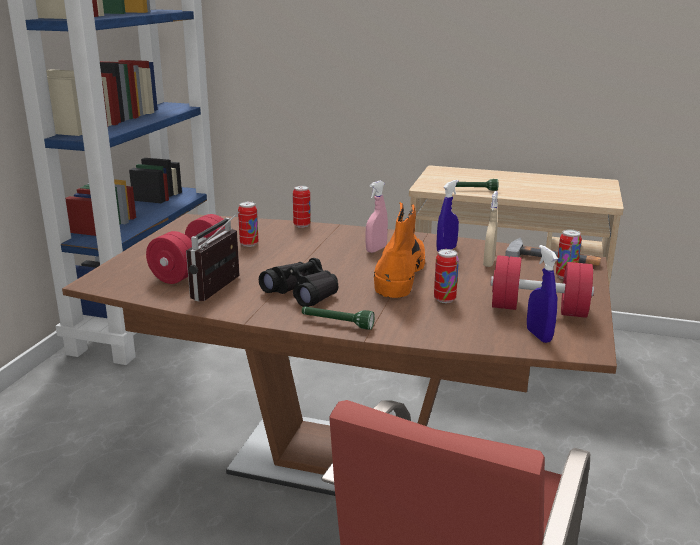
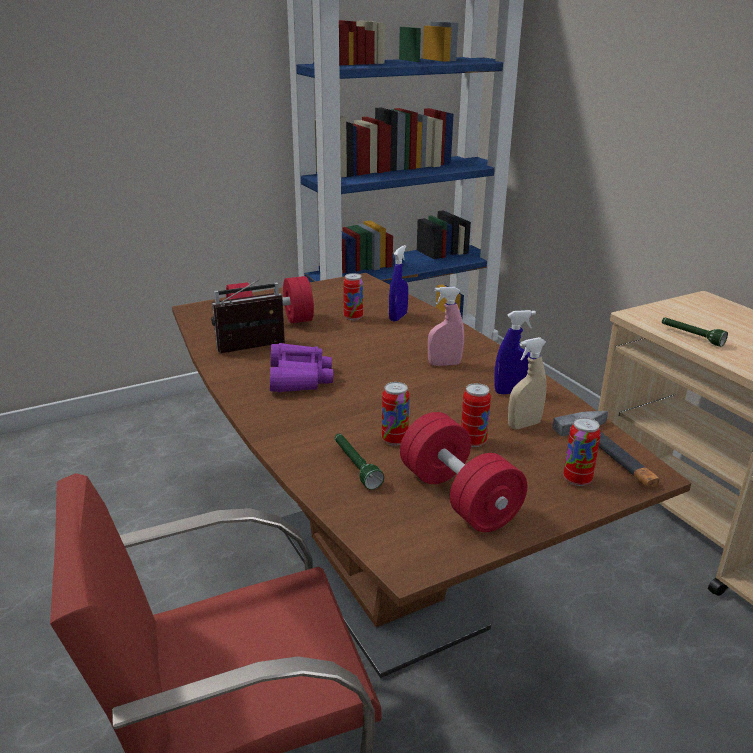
camera: 45 degrees right, 5 degrees up
black binoculars [259,258,339,307] -> purple binoculars [270,343,333,392]
can [293,185,311,228] -> can moved to [461,383,491,447]
green flashlight [302,306,375,330] -> green flashlight moved to [335,434,384,490]
orange boot [374,202,425,298] -> none
blue spray bottle [527,245,558,343] -> blue spray bottle moved to [389,245,408,322]

